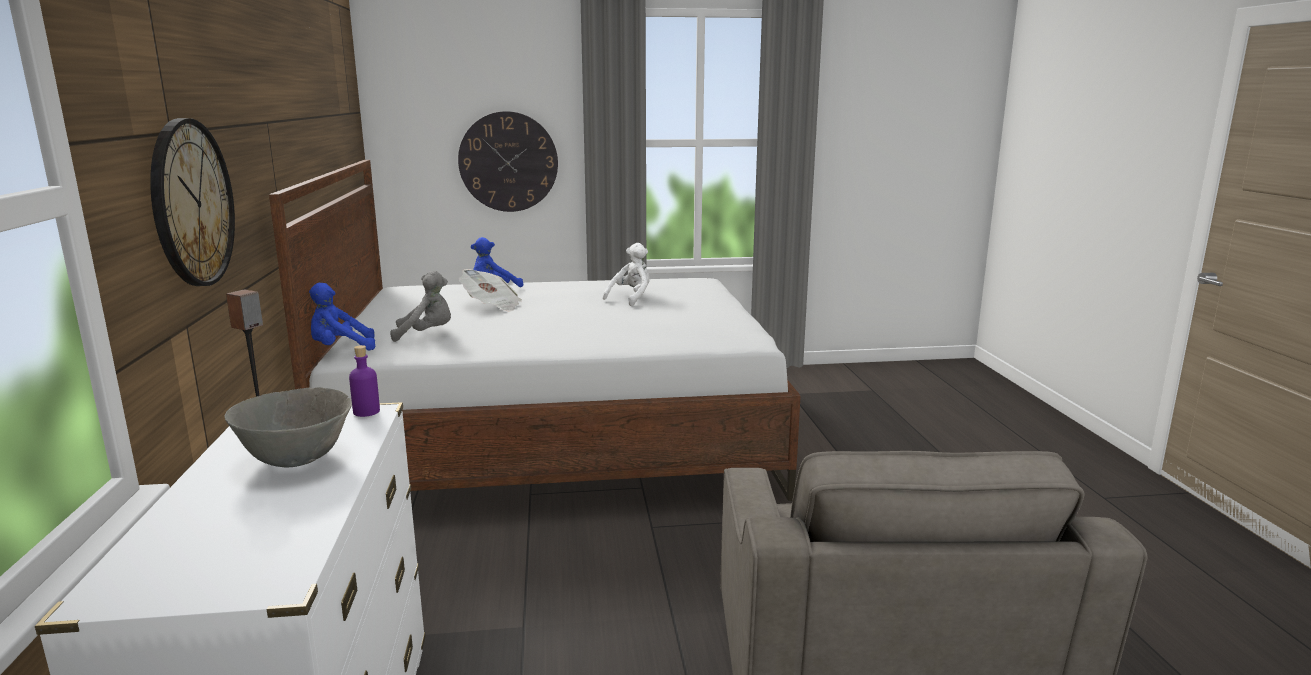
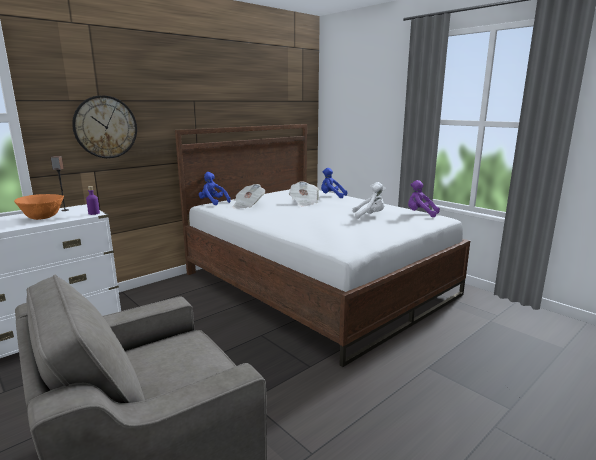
camera: 55 degrees right, 0 degrees up
grey bowl [225,387,352,467] -> orange bowl [14,194,64,220]
grey plush toy [390,271,451,342] -> newspaper [233,184,265,209]
wall clock [458,111,558,212] -> none
none -> purple plush toy [408,180,440,217]

